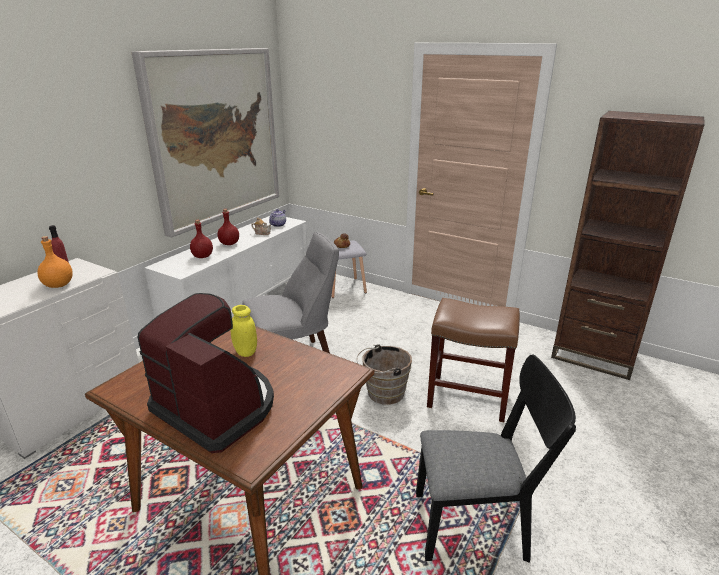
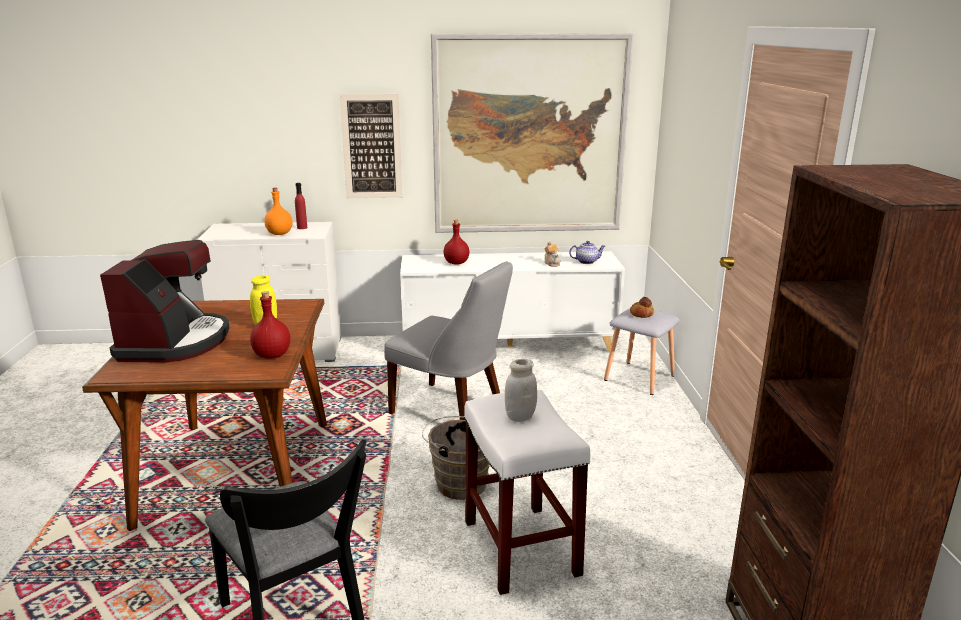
camera: 55 degrees right, 5 degrees down
red bottle [217,209,239,245] -> red bottle moved to [250,291,290,358]
brown stool [427,298,520,422] -> white stool [464,390,590,596]
none -> picture [340,94,403,198]
none -> white jar [505,359,537,422]

